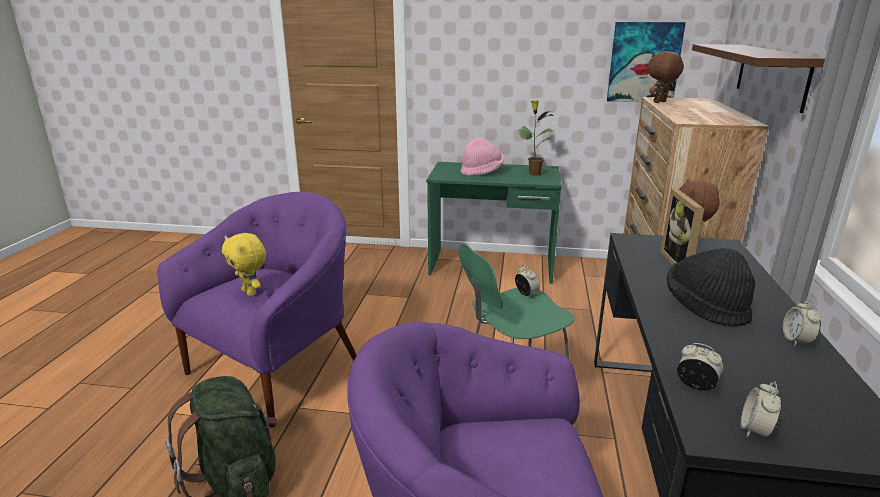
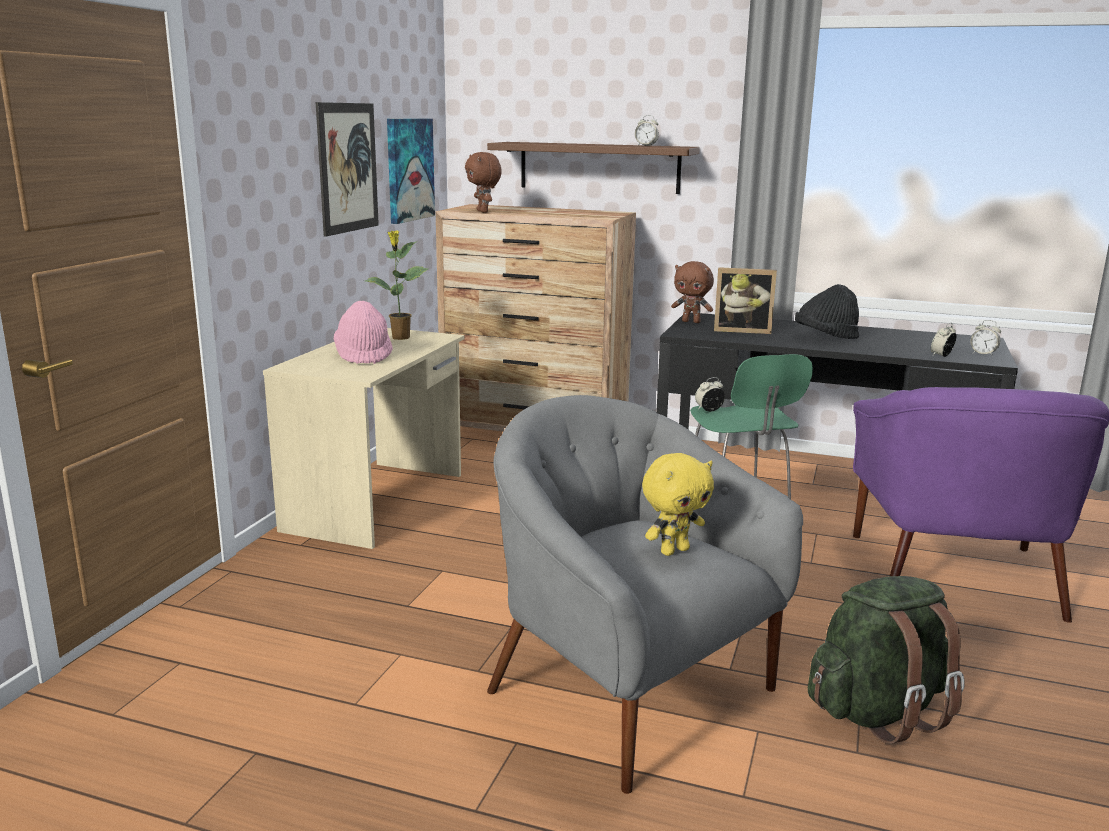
camera: 80 degrees left, 5 degrees down
purple armchair [157,192,357,428] -> grey armchair [487,395,803,794]
green desk [426,162,562,284] -> beige desk [263,328,464,549]
alarm clock [783,299,821,346] -> alarm clock moved to [635,115,659,146]
none -> picture [316,102,379,237]

